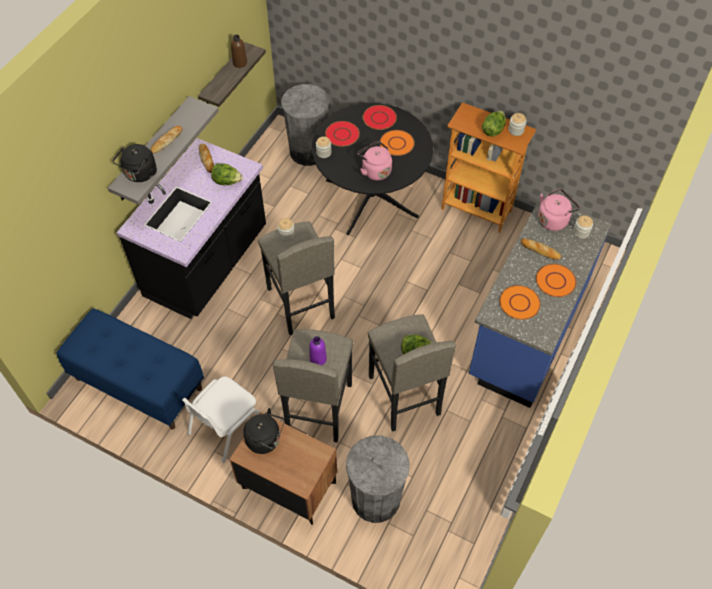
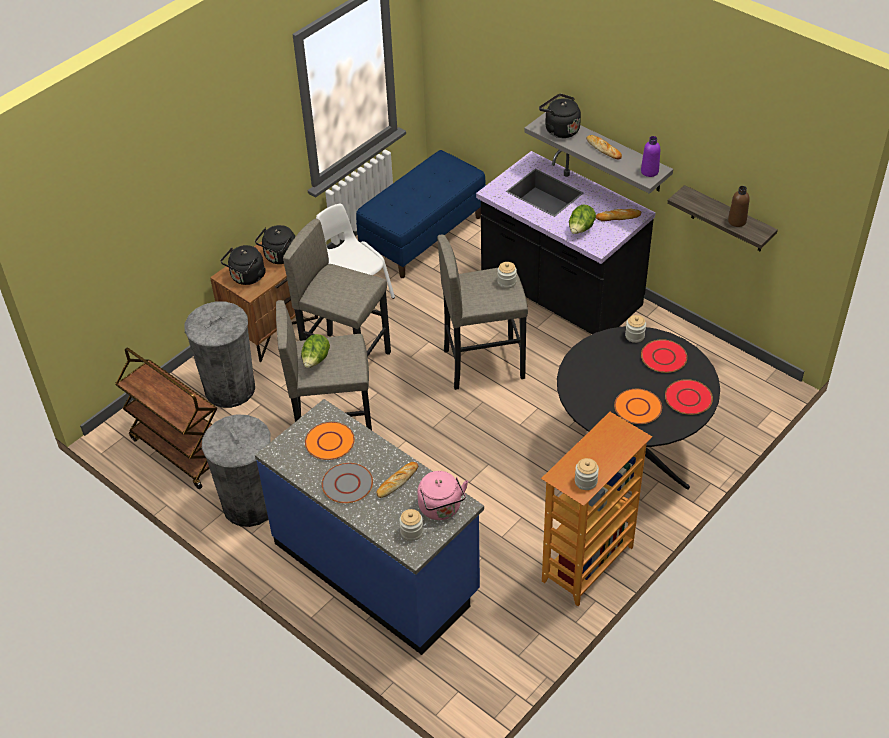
camera: 105 degrees right, 10 degrees down
grey trash can [281,84,330,166] -> grey trash can moved to [202,414,271,527]
purple bottle [309,336,327,365] -> purple bottle moved to [641,136,660,177]
pink kettle [357,141,392,181] -> none
lettuce [482,111,506,137] -> none
orange plate [536,264,576,297] -> grey plate [322,463,373,503]
none -> brown cart [115,347,217,489]
none -> black kettle [220,245,266,285]

